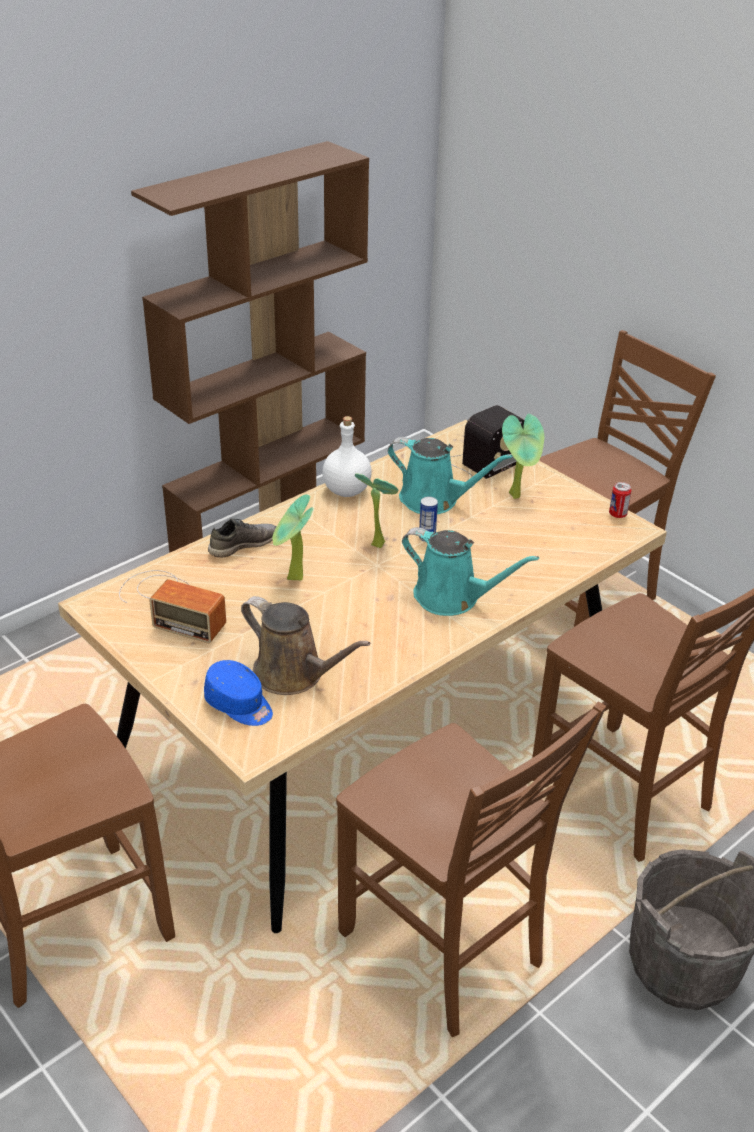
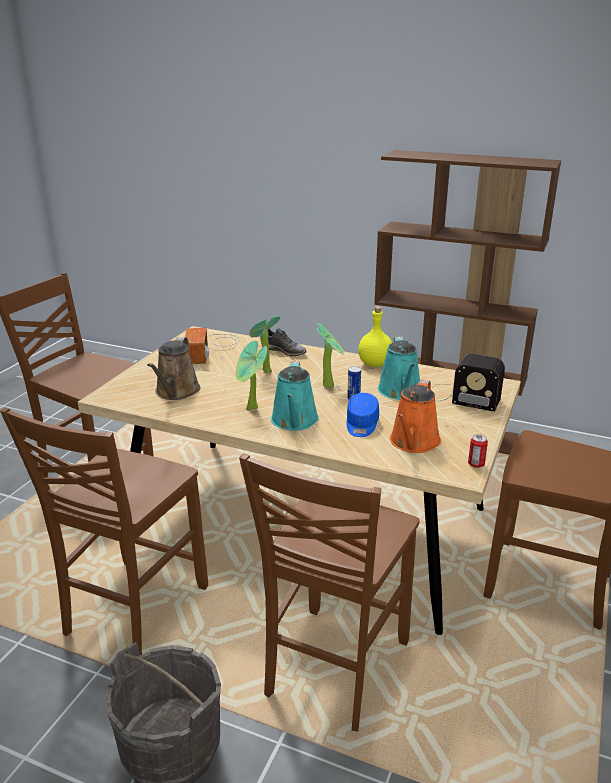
camera: 65 degrees right, 10 degrees down
blue cap [204,660,273,726] -> blue cap moved to [347,393,379,437]
white bottle [322,416,372,497] -> yellow bottle [358,306,392,367]
potted plant [502,414,544,499] -> potted plant moved to [236,341,267,410]
none -> orange watering can [390,380,441,453]

